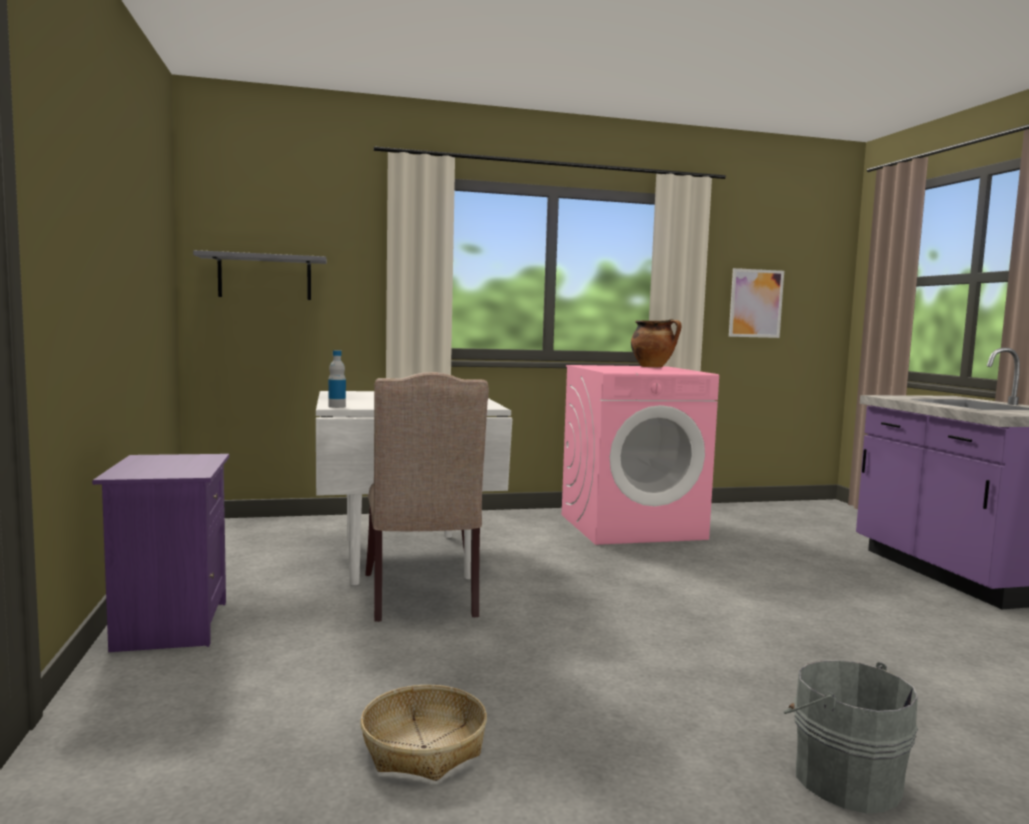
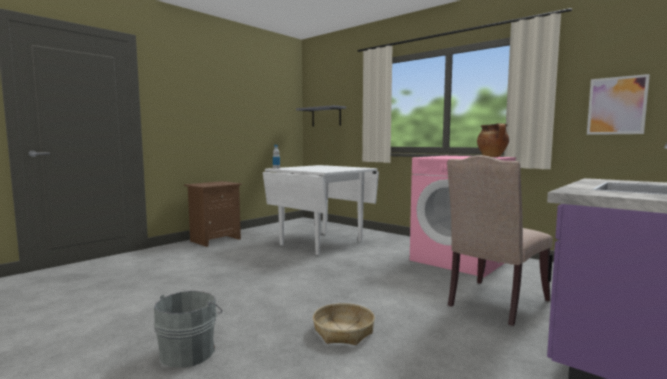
camera: 55 degrees right, 0 degrees up
purple nightstand [92,454,229,652] -> brown nightstand [184,181,242,247]
basket [360,685,487,781] -> basket moved to [313,303,375,345]
beige chair [365,372,489,622] -> beige chair moved to [447,155,553,326]

